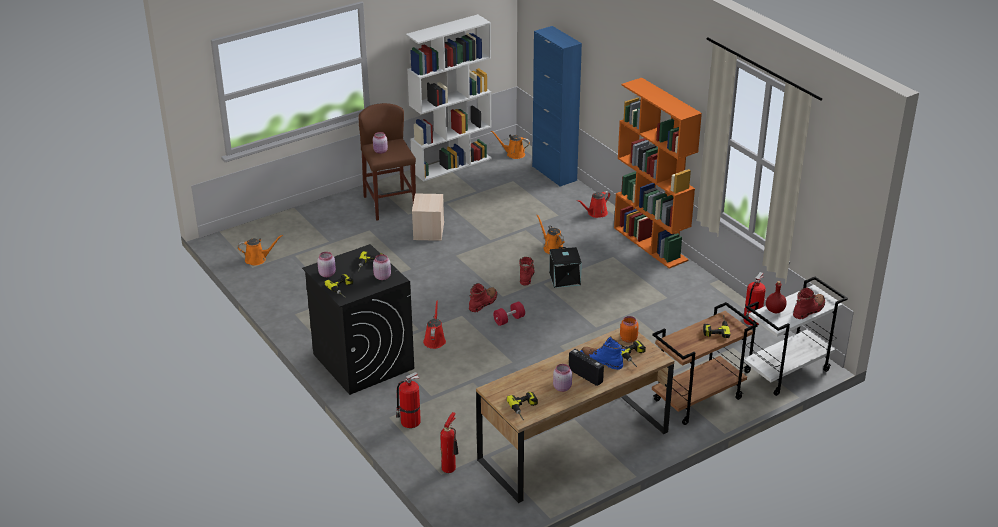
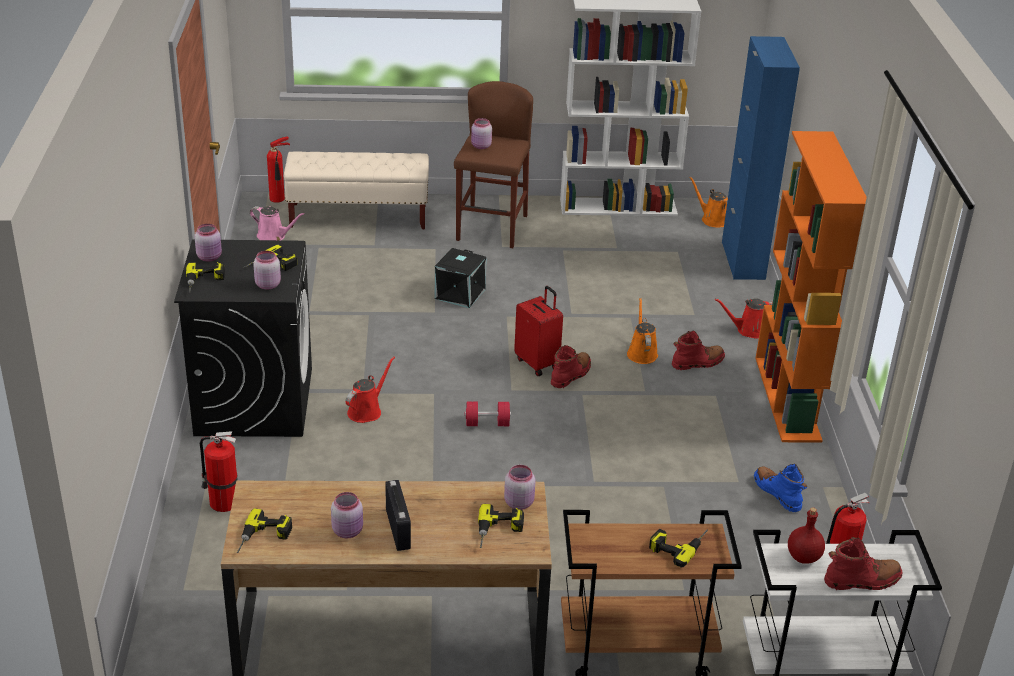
camera: 30 degrees right, 0 degrees up
orange watering can [238,235,283,265] -> pink watering can [250,206,305,240]
beige storage box [412,193,444,241] -> none
fire extinguisher [440,412,459,473] -> fire extinguisher moved to [267,136,290,203]
red boot [469,283,497,312] -> red boot moved to [672,330,725,370]
black storage box [549,247,582,288] -> black storage box moved to [435,248,487,308]
blue boot [580,336,626,370] -> blue boot moved to [754,464,807,512]
orange jar [620,316,639,343] -> pink jar [504,465,536,510]
none -> beige bench [284,151,429,229]
none -> red suitcase [514,286,563,376]

